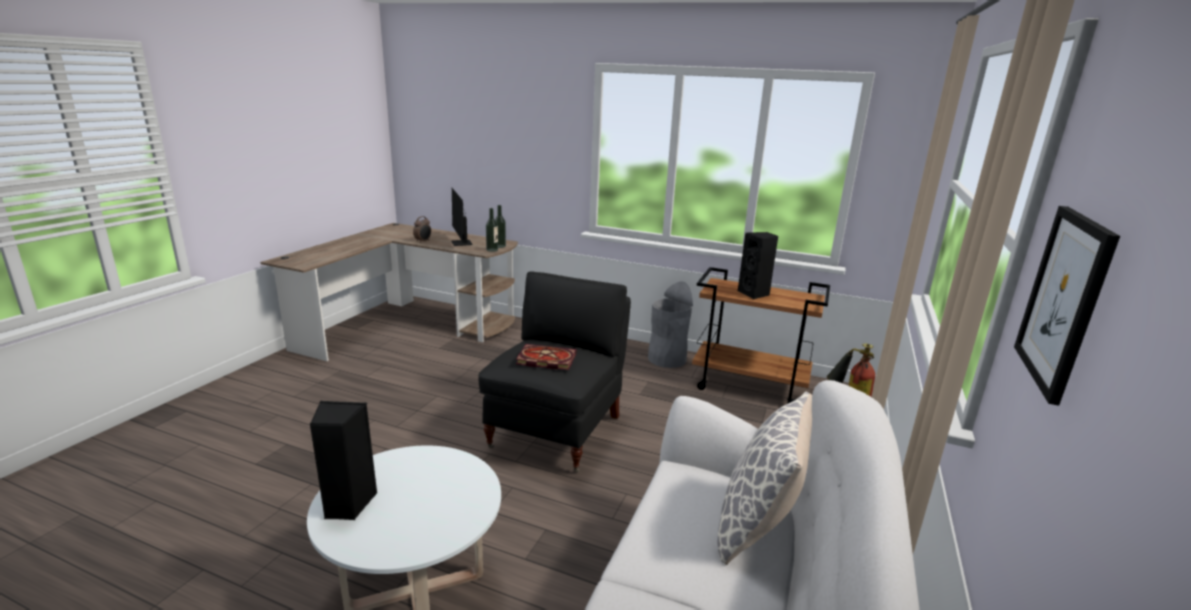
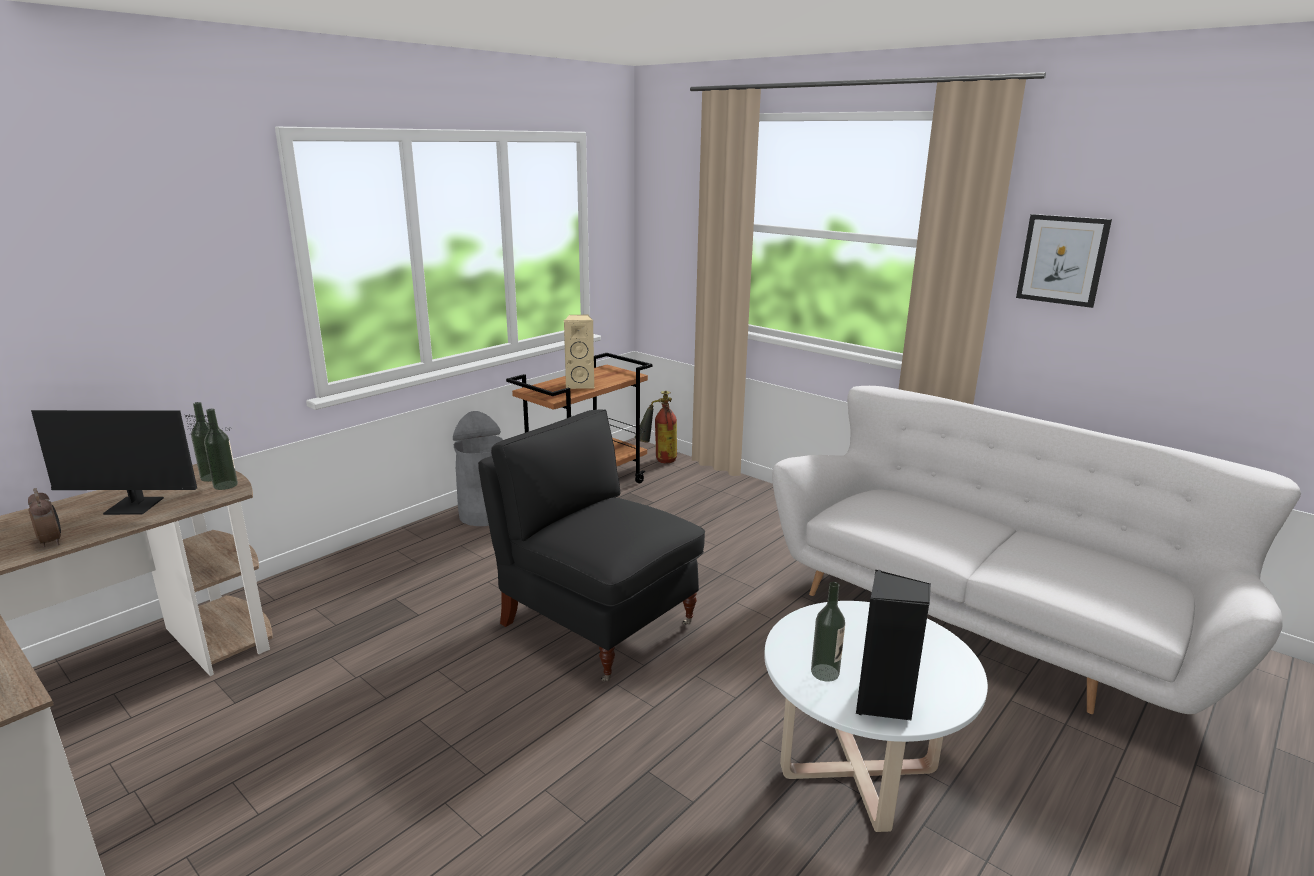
camera: 70 degrees left, 0 degrees up
book [516,344,577,370] -> none
pillow [717,392,812,565] -> none
black speaker [738,232,778,299] -> beige speaker [563,315,595,389]
none -> bottle [811,582,845,682]

